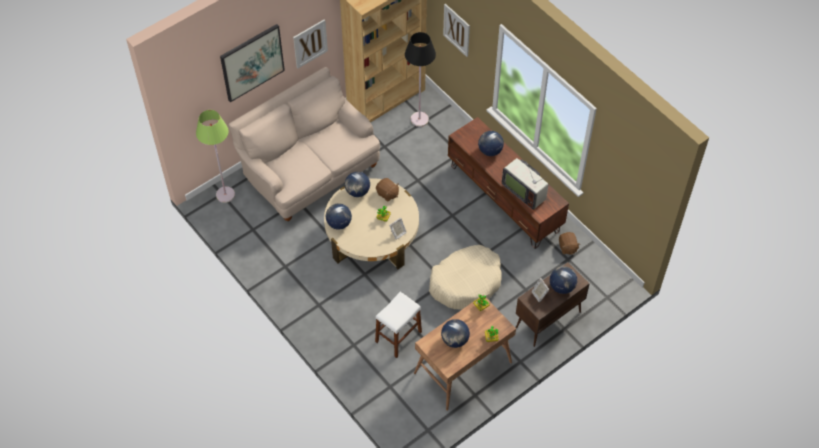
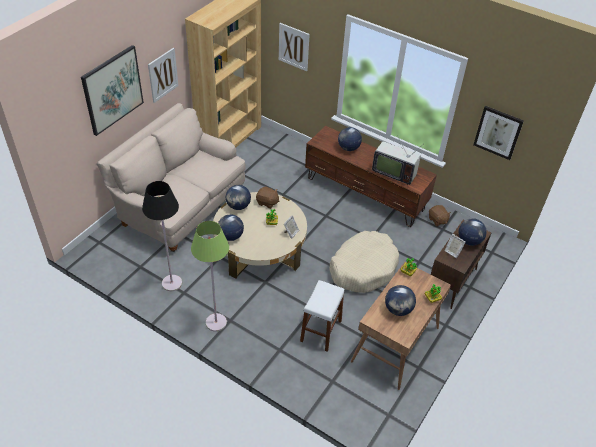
camera: 20 degrees left, 10 degrees down
green floor lamp [196,110,235,203] -> green floor lamp moved to [191,221,229,332]
black floor lamp [405,32,436,127] -> black floor lamp moved to [142,181,182,291]
none -> picture [474,106,524,160]

